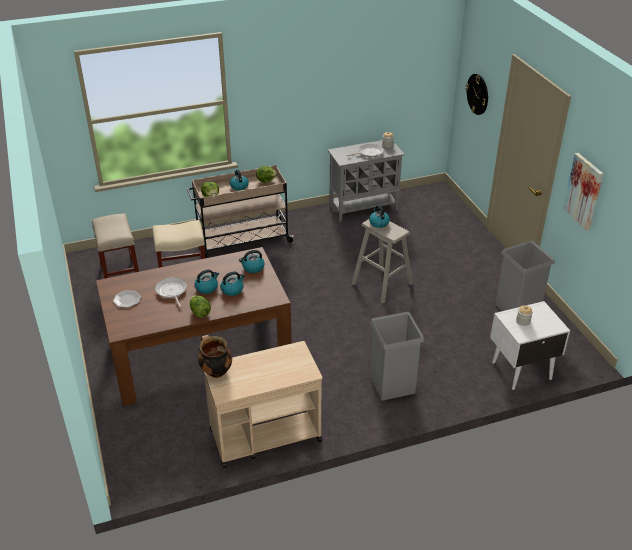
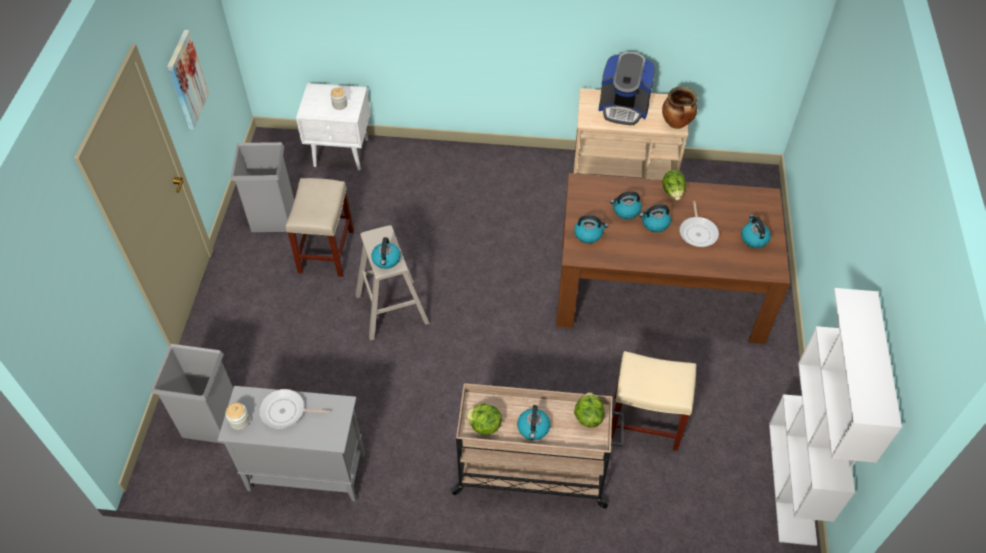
camera: 155 degrees left, 15 degrees up
beige stool [92,213,139,279] -> beige stool moved to [286,178,354,277]
plate [113,290,141,308] -> kettle [741,215,771,248]
grey trash can [370,312,424,401] -> grey trash can moved to [151,344,233,444]
wall clock [466,74,488,115] -> none
none -> coffee machine [599,52,655,125]
none -> white bookcase [769,288,902,546]

